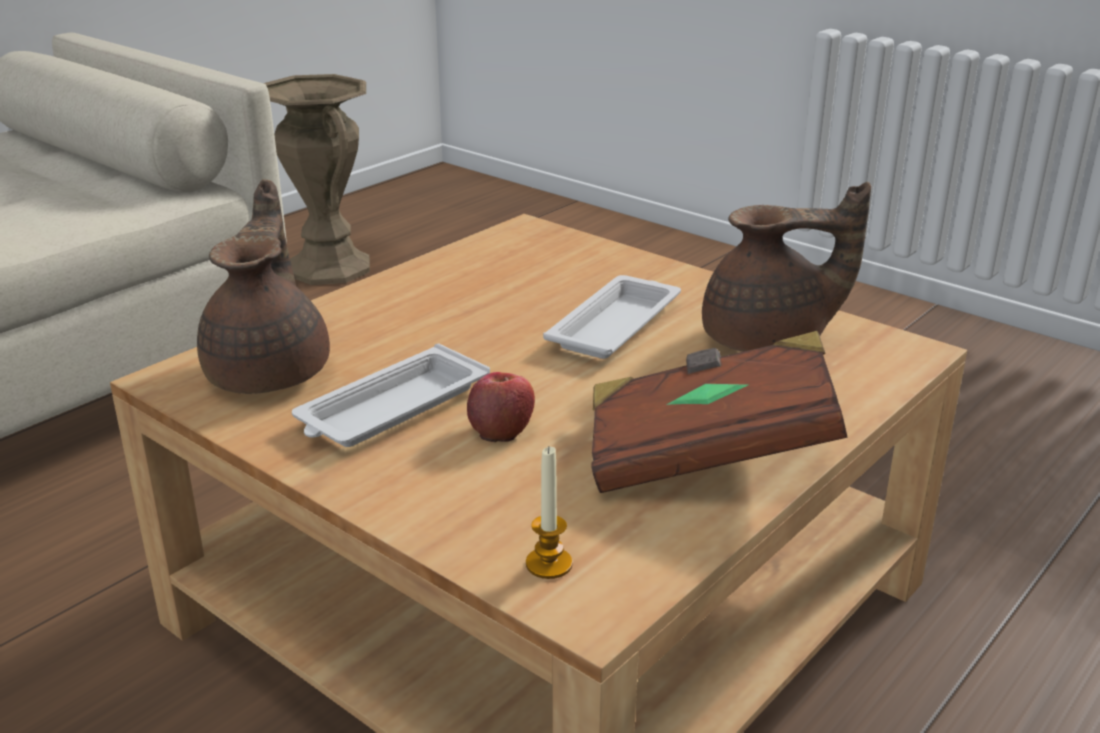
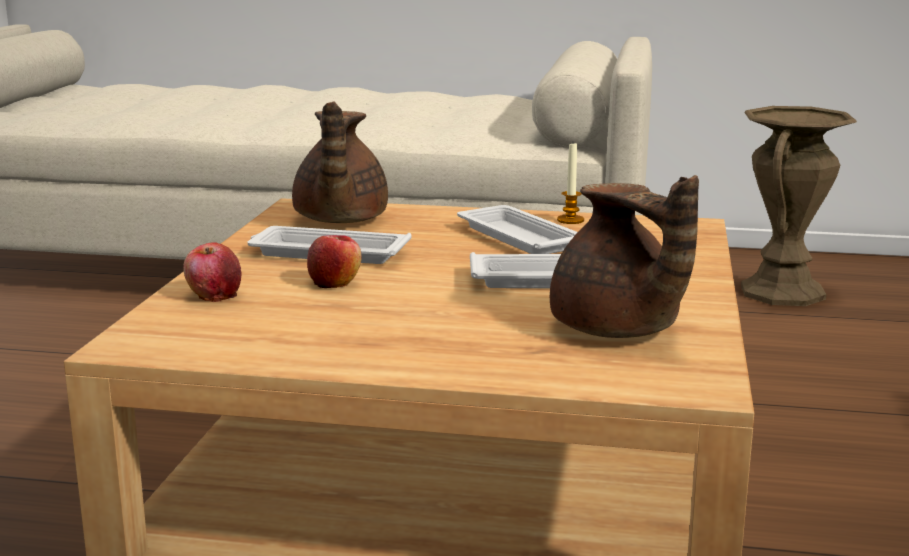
camera: 60 degrees right, 10 degrees down
brown teapot [197,179,330,394] -> brown teapot turned 120 degrees clockwise [292,101,388,223]
candle [526,446,573,579] -> candle moved to [557,143,584,224]
brown book [591,331,847,493] -> none
none -> apple [183,243,242,302]
none -> white tray [457,205,578,254]

